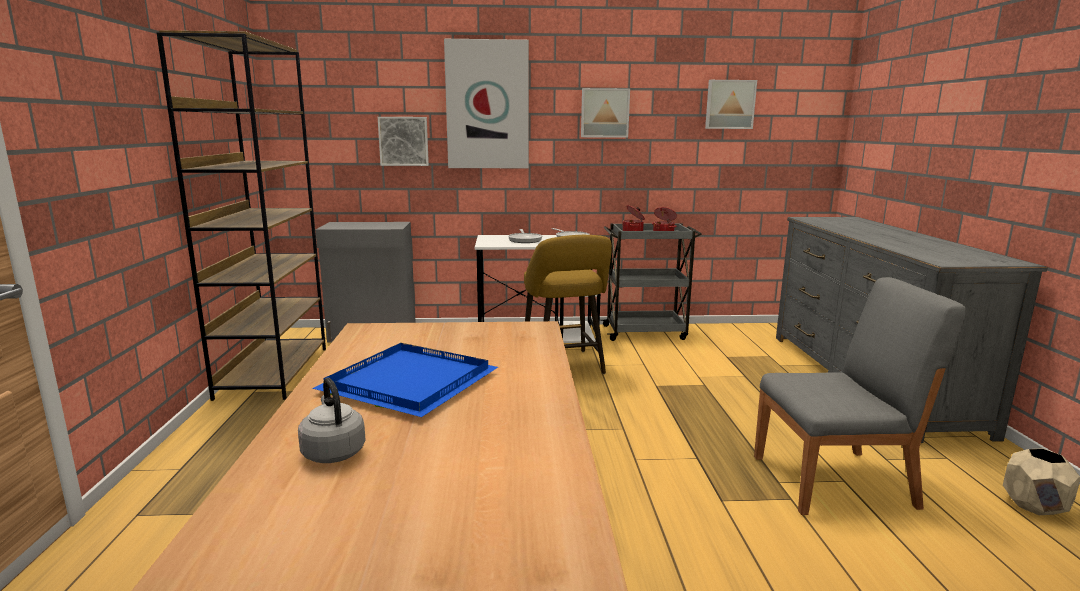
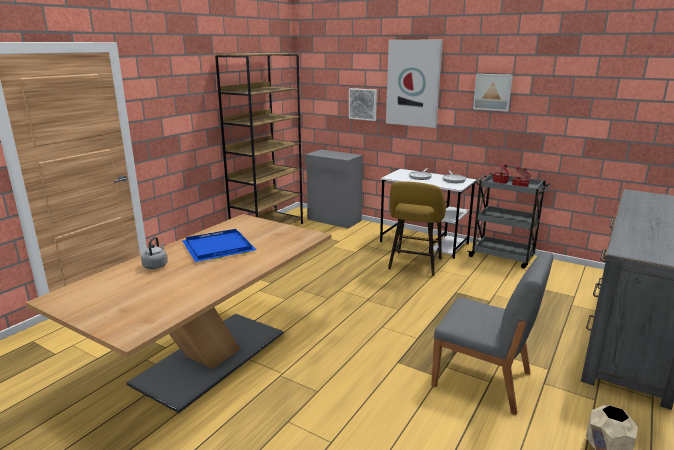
camera: 35 degrees right, 5 degrees up
picture [705,80,757,129] -> none

